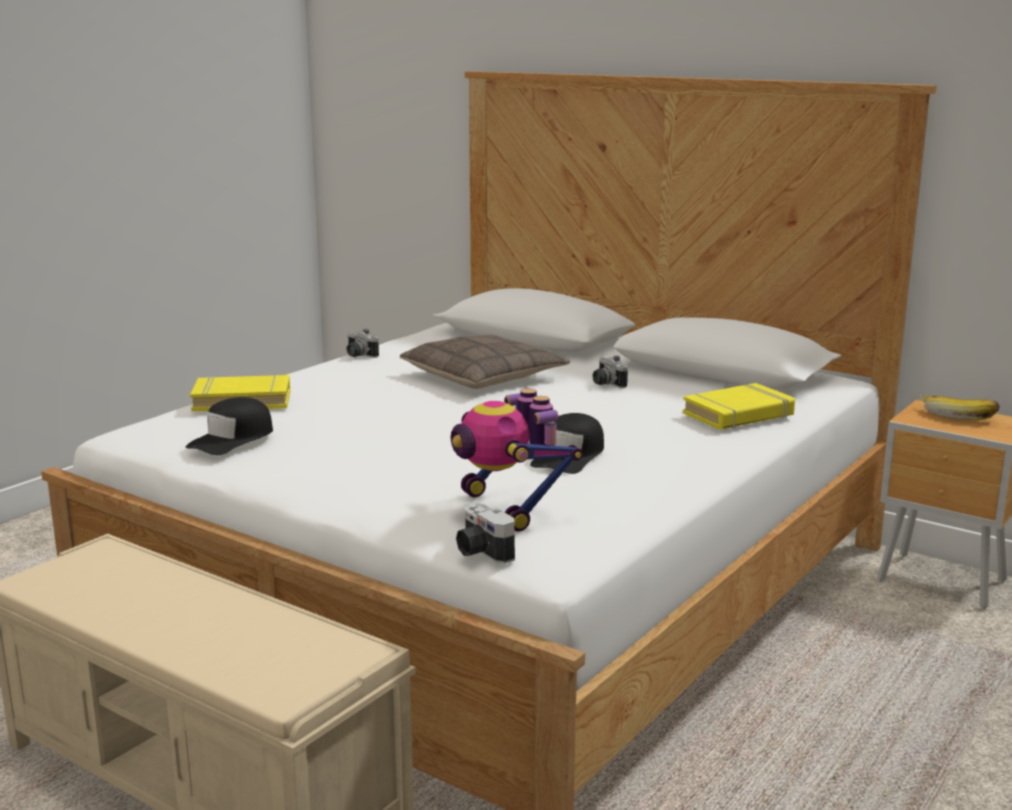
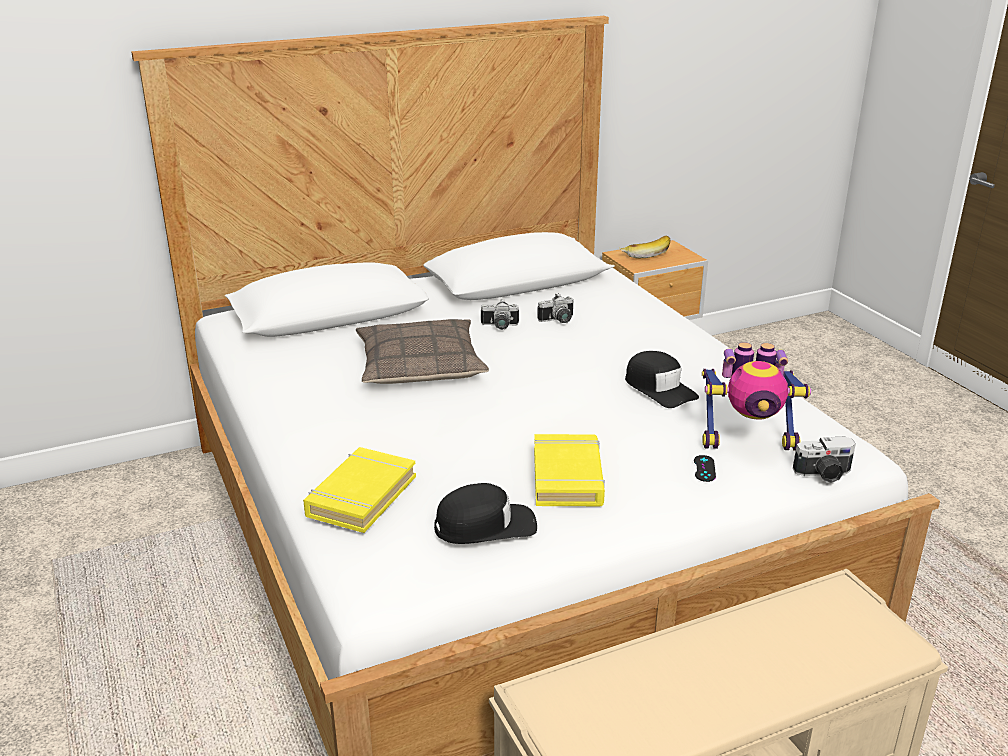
camera: 60 degrees left, 10 degrees up
black cap [186,397,273,455] -> black cap turned 75 degrees counterclockwise [434,483,537,544]
camera [346,329,379,358] -> camera moved to [537,293,574,323]
yellow book [683,383,795,430] -> yellow book moved to [534,434,605,506]
none -> black game controller [694,455,716,482]

